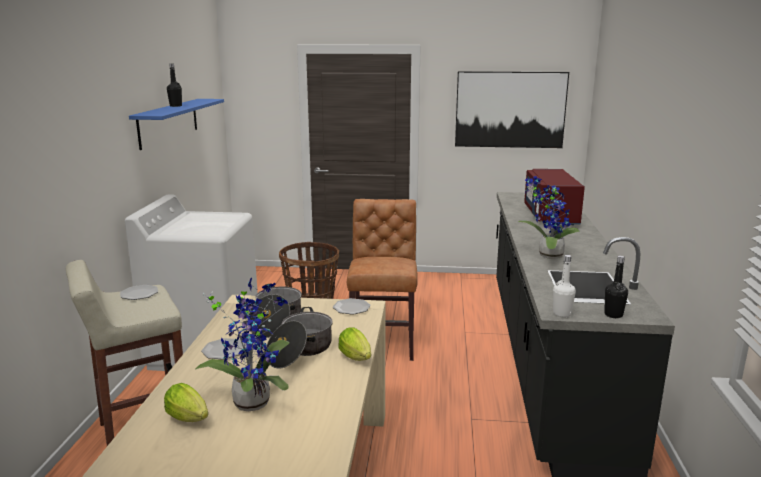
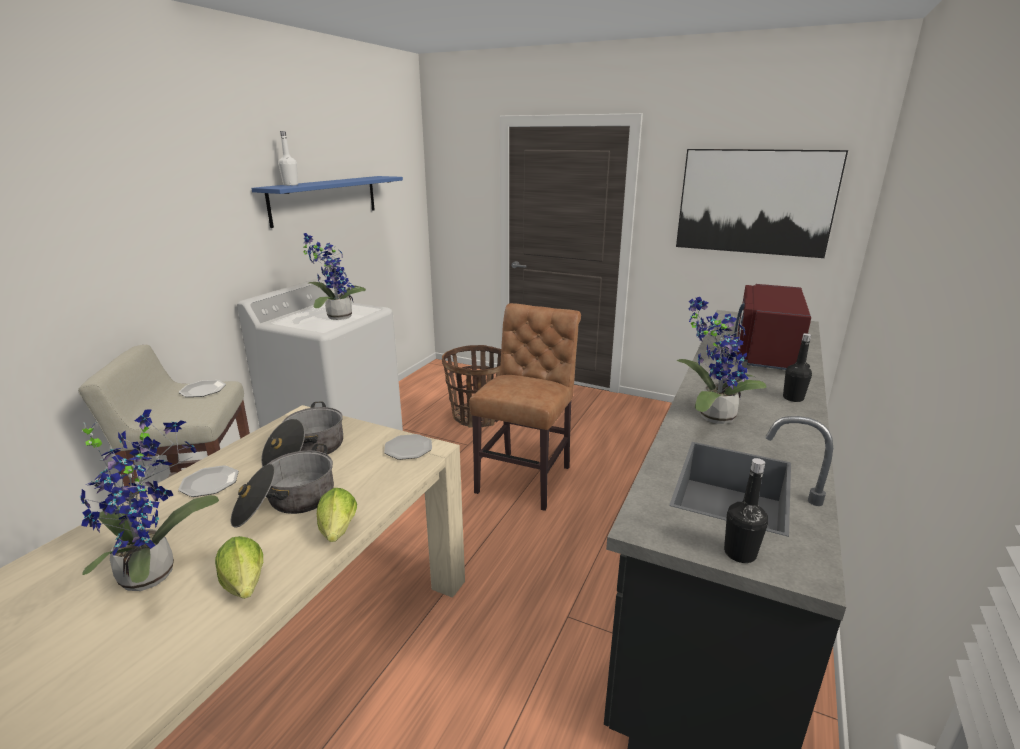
camera: 20 degrees right, 5 degrees up
lettuce [164,383,208,422] -> lettuce moved to [215,536,263,599]
black bottle [167,63,182,107] -> black bottle moved to [783,333,812,402]
white bottle [553,255,576,317] -> white bottle moved to [278,131,298,186]
none -> potted plant [303,233,366,320]

